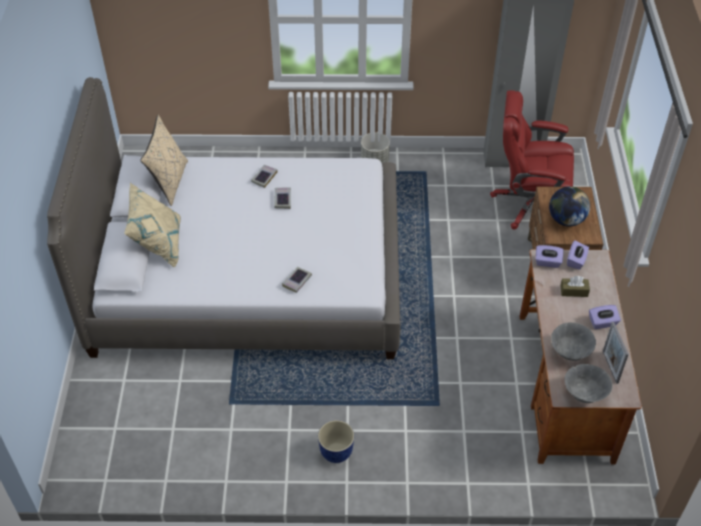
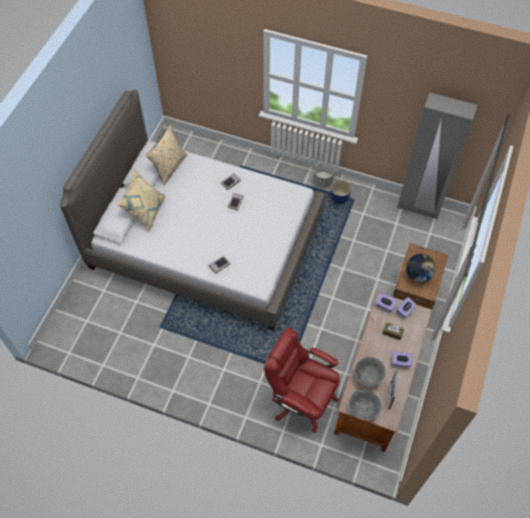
camera: 20 degrees right, 10 degrees up
planter [318,420,354,463] -> planter moved to [331,180,351,204]
red office chair [490,90,574,230] -> red office chair moved to [264,327,340,433]

